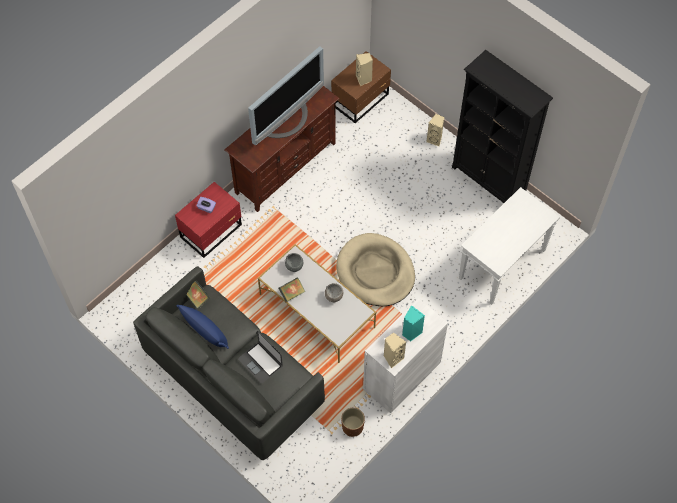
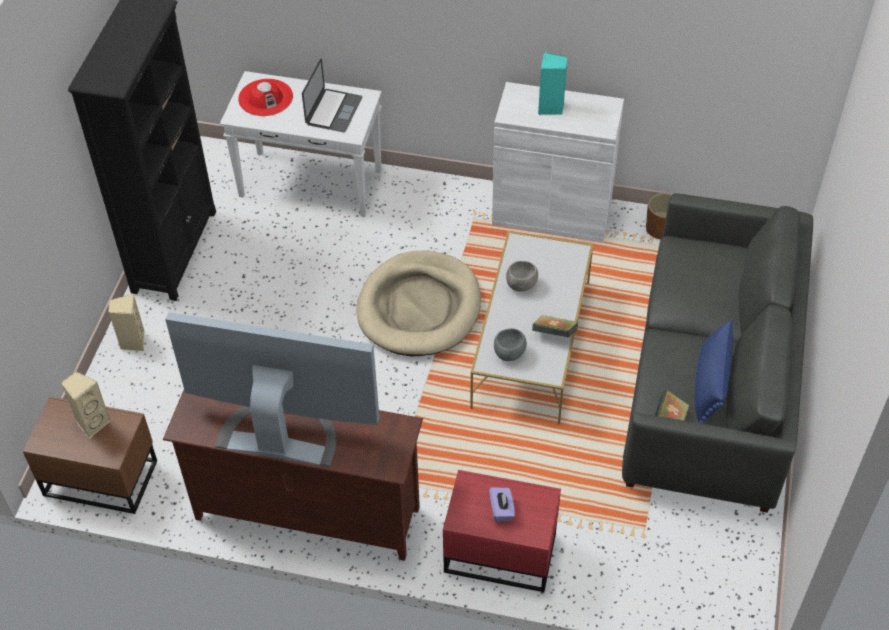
camera: 120 degrees left, 10 degrees down
laptop [238,331,283,383] -> laptop moved to [302,58,362,132]
beige speaker [383,332,406,369] -> none
none -> red hat [238,79,293,116]

